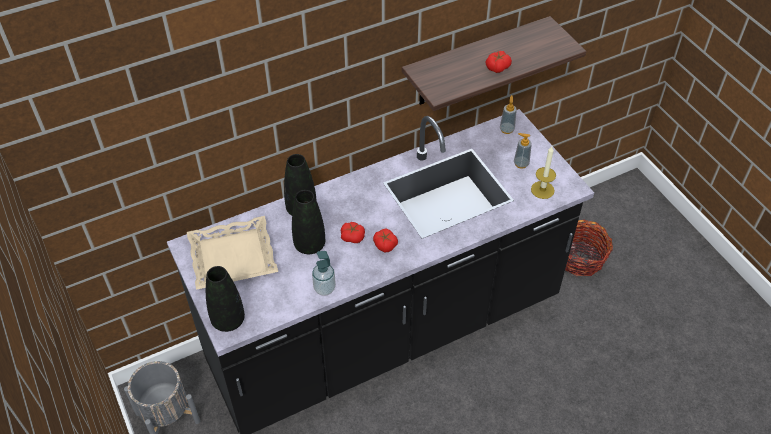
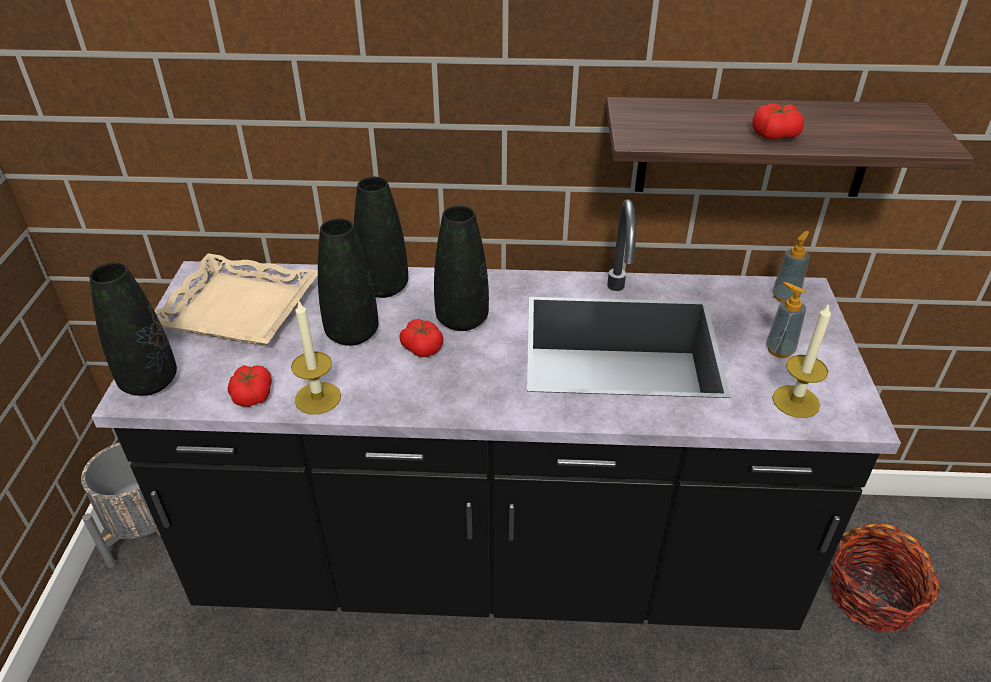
camera: 30 degrees right, 10 degrees down
soap dispenser [312,251,336,296] -> candle [291,301,341,414]
tomato [373,228,398,252] -> tomato moved to [228,365,272,407]
none -> black vase [434,206,489,331]

